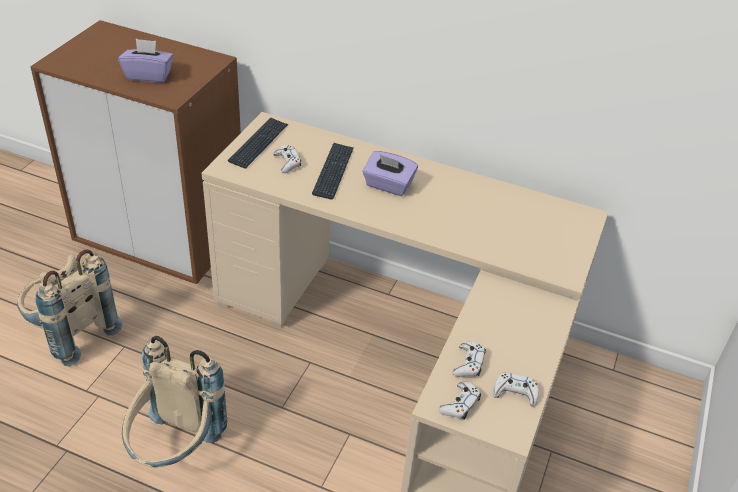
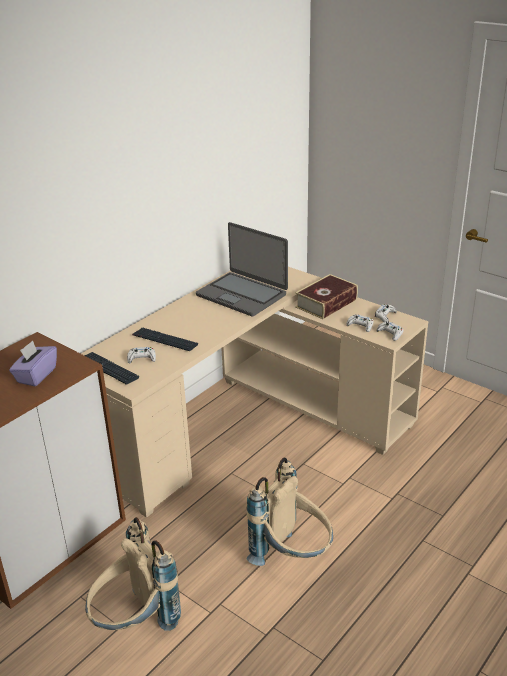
camera: 70 degrees left, 10 degrees down
purple tissue box [362,151,418,196] -> none
none -> laptop [196,222,288,317]
none -> book [295,274,358,319]

